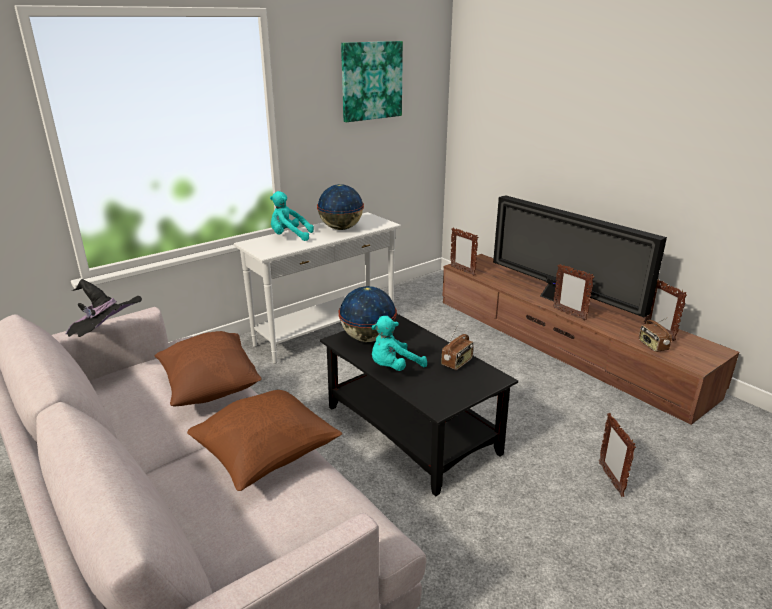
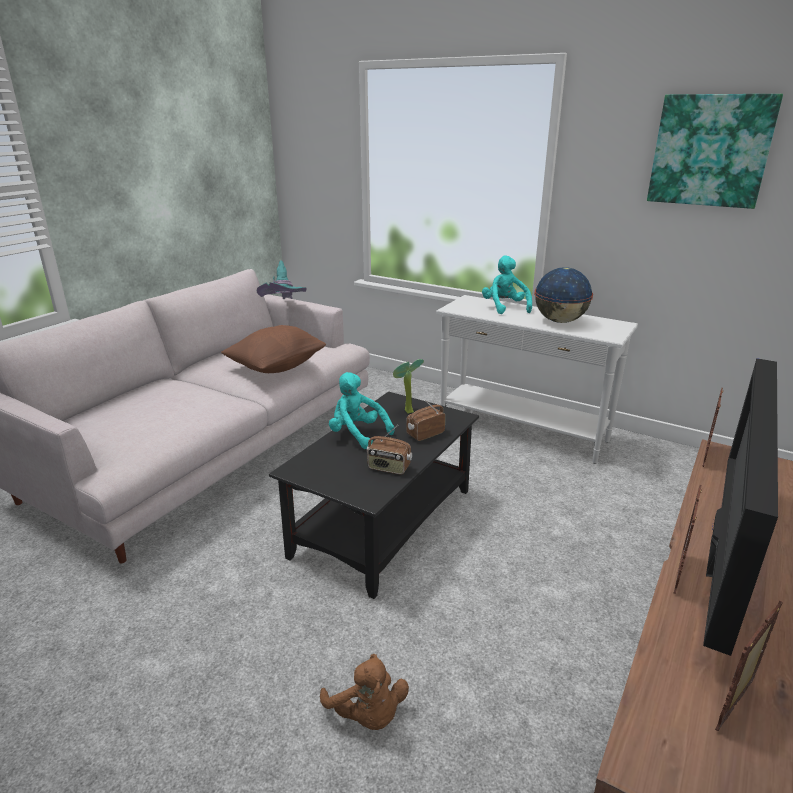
camera: 70 degrees right, 0 degrees up
black hat [66,279,142,337] -> turquoise hat [257,260,307,299]
brown pillow [187,390,342,491] -> none
globe [339,286,397,342] -> potted plant [393,359,424,413]
picture frame [599,413,636,497] -> brown plush toy [320,654,409,730]
radio [639,317,672,352] -> radio moved to [406,400,445,441]

